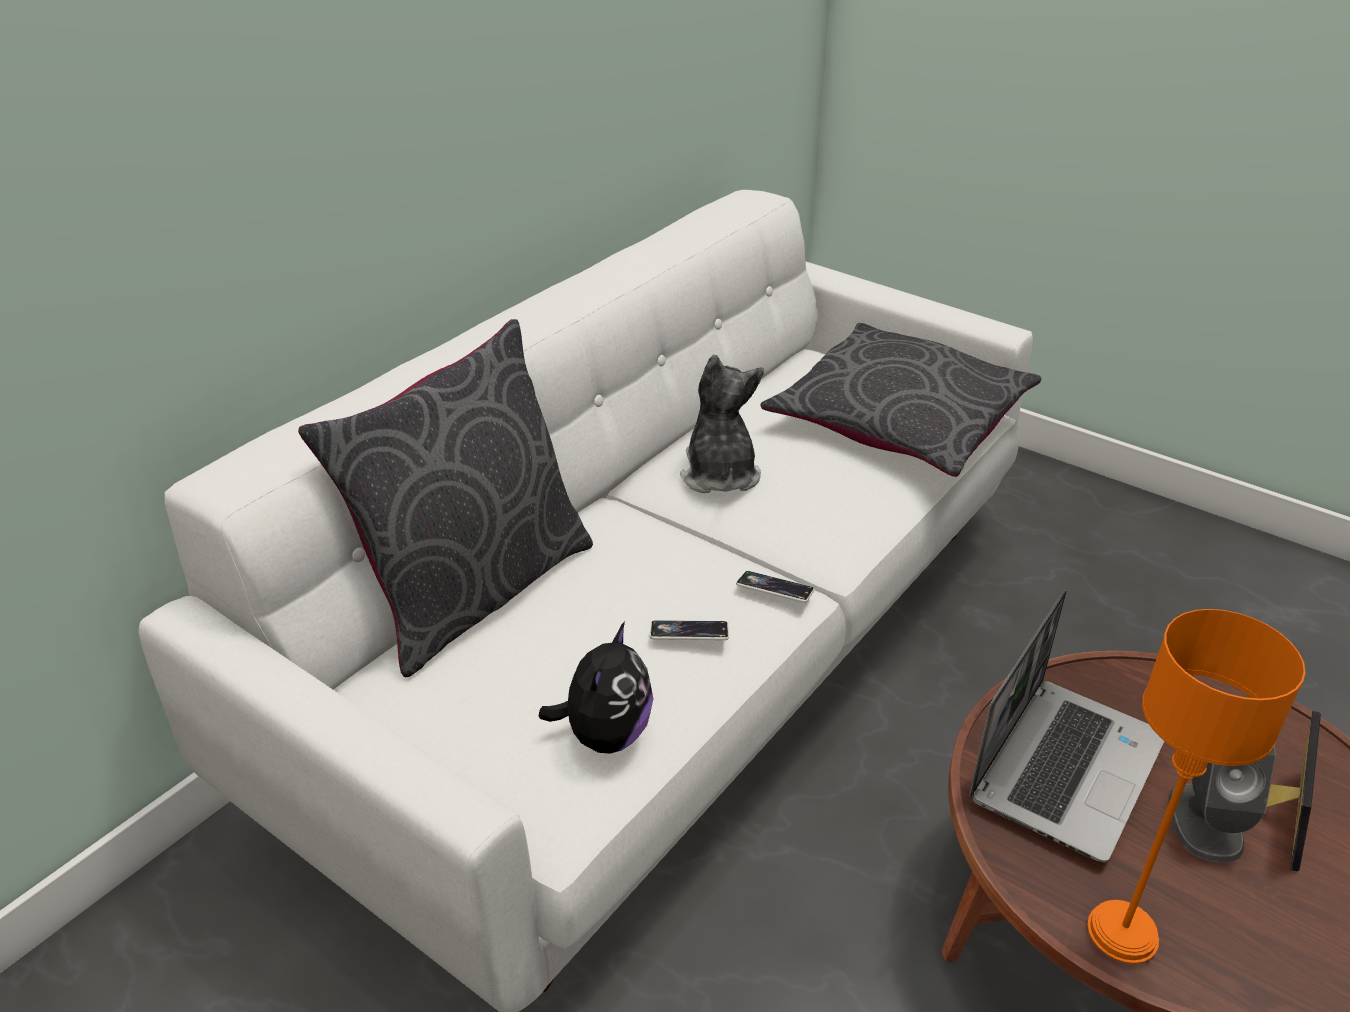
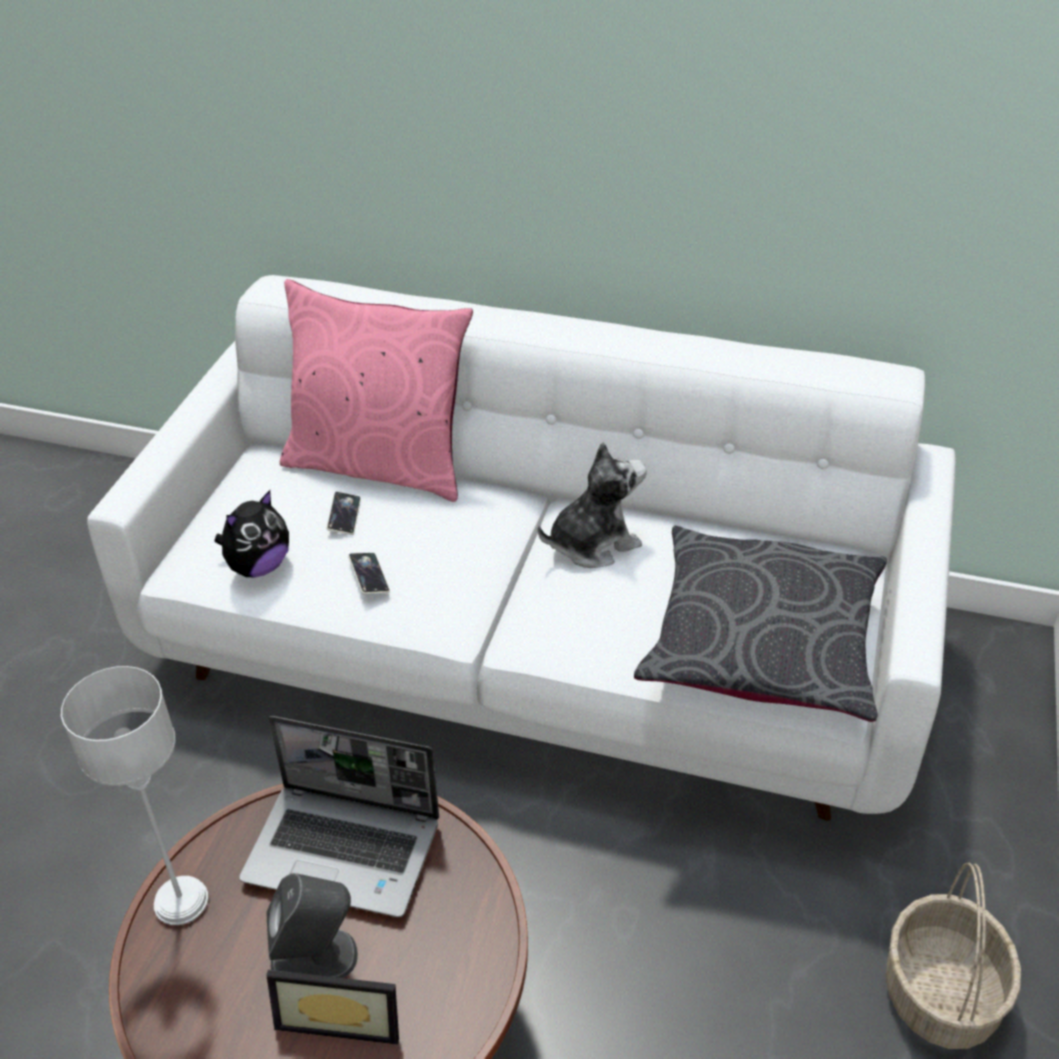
camera: 70 degrees right, 5 degrees up
grey pillow [298,319,593,677] -> pink pillow [280,279,473,502]
plush toy [539,621,653,754] -> plush toy turned 45 degrees counterclockwise [214,490,289,577]
phone [736,571,815,603] -> phone moved to [327,492,361,535]
orange table lamp [1087,609,1306,964] -> grey table lamp [61,666,208,925]
none -> basket [886,862,1021,1049]

